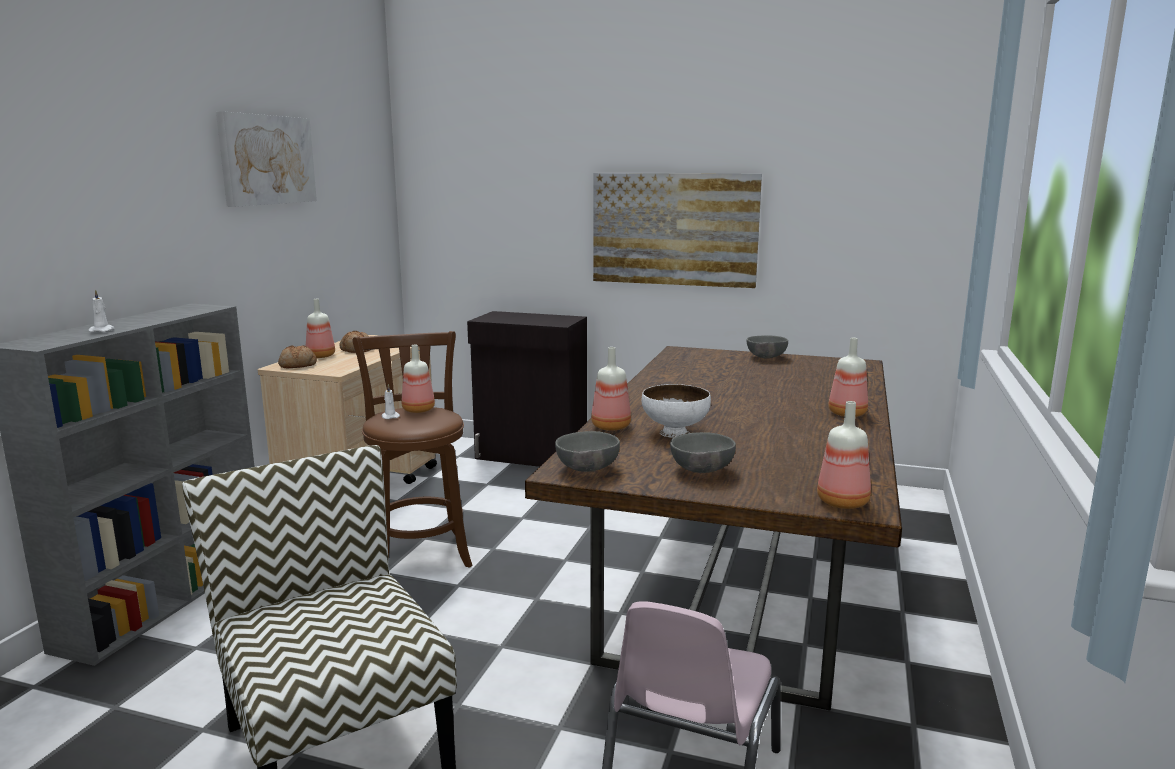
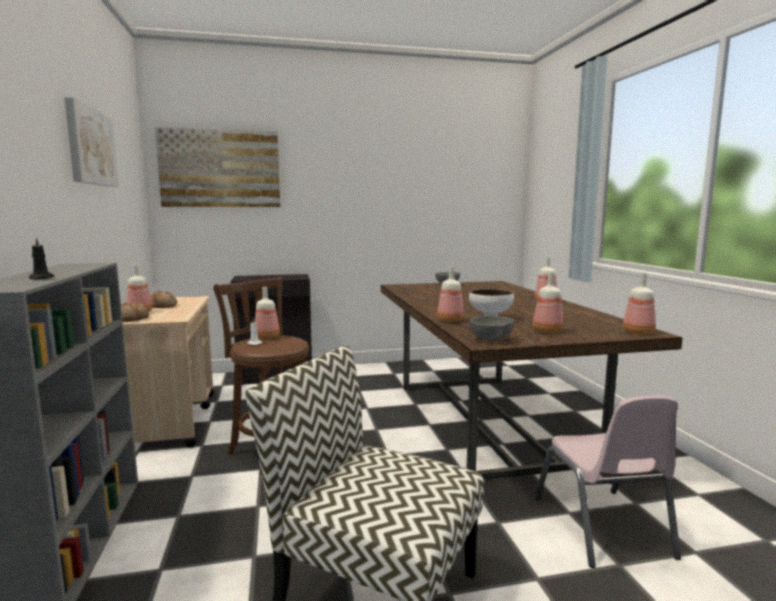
camera: 30 degrees left, 5 degrees down
white candle [88,290,114,332] -> black candle [29,237,54,279]
picture [593,173,762,288] -> picture moved to [155,127,280,207]
grey bowl [670,432,736,473] -> bottle [533,272,563,333]

